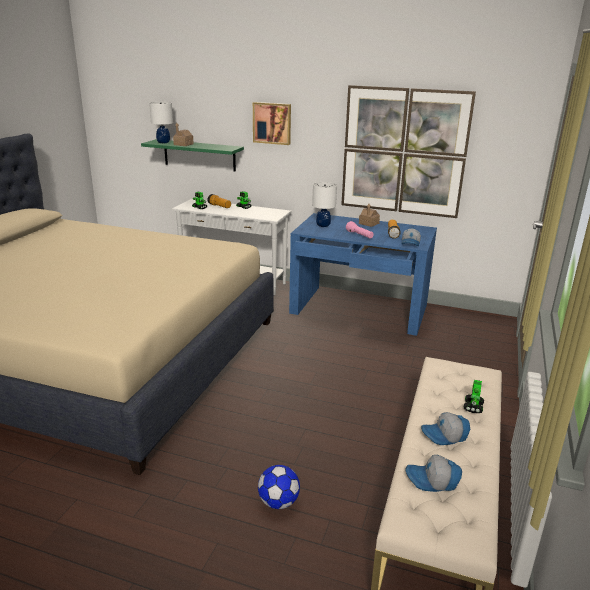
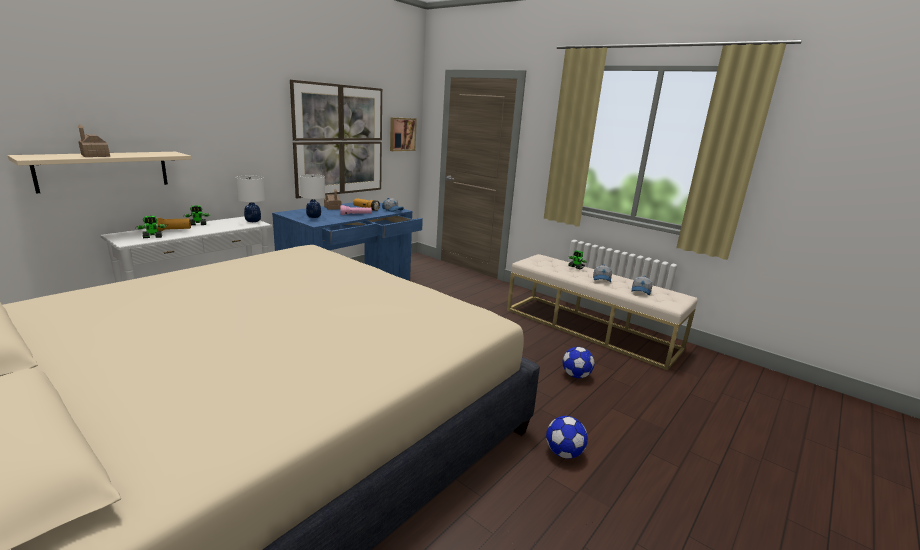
camera: 70 degrees left, 5 degrees down
green shelf [141,139,244,172] -> beige shelf [8,152,191,193]
white table lamp [149,102,173,143] -> white table lamp moved to [236,176,265,222]
picture [253,102,291,145] -> picture moved to [390,117,417,151]
none -> football [546,416,588,459]

